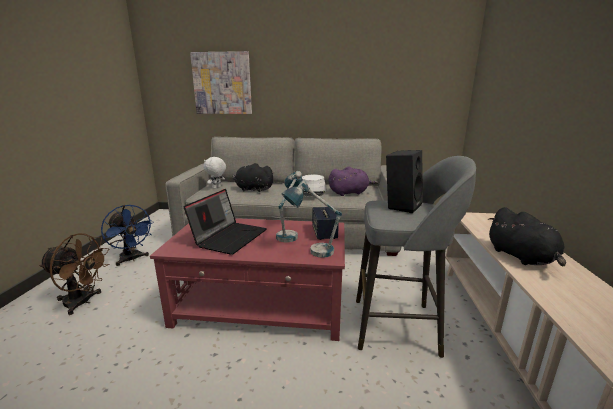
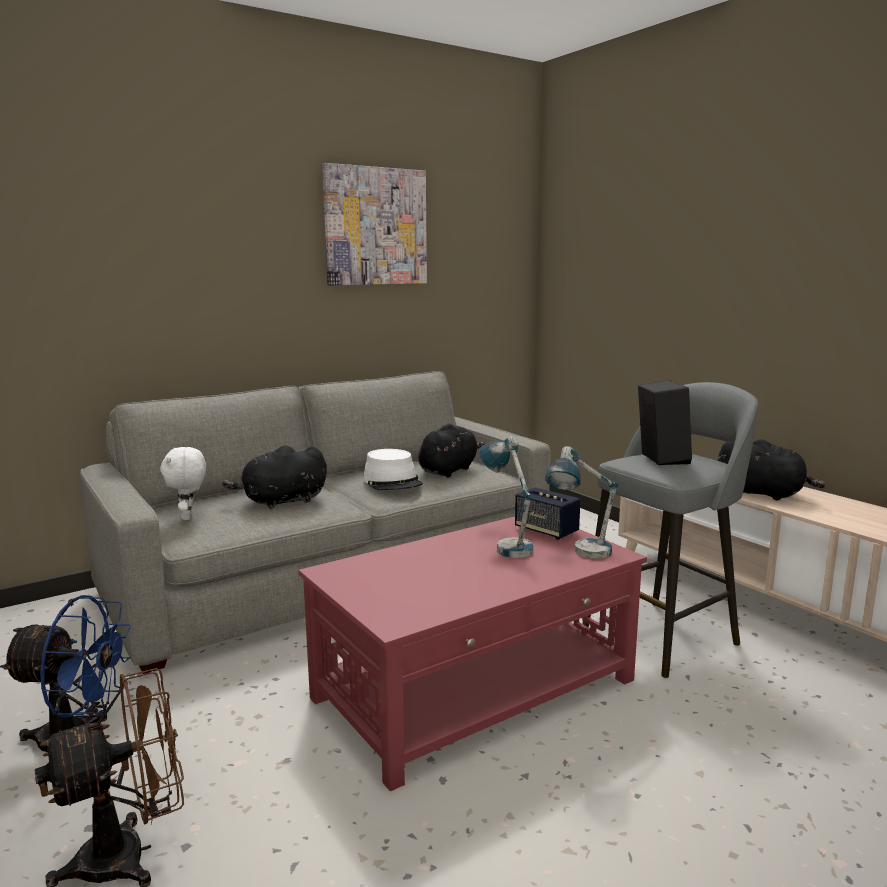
camera: 40 degrees left, 5 degrees down
laptop [184,189,267,255] -> none
picture [190,51,252,114] -> picture moved to [322,163,427,285]
purple plush toy [329,166,378,196] -> black plush toy [419,424,486,477]

